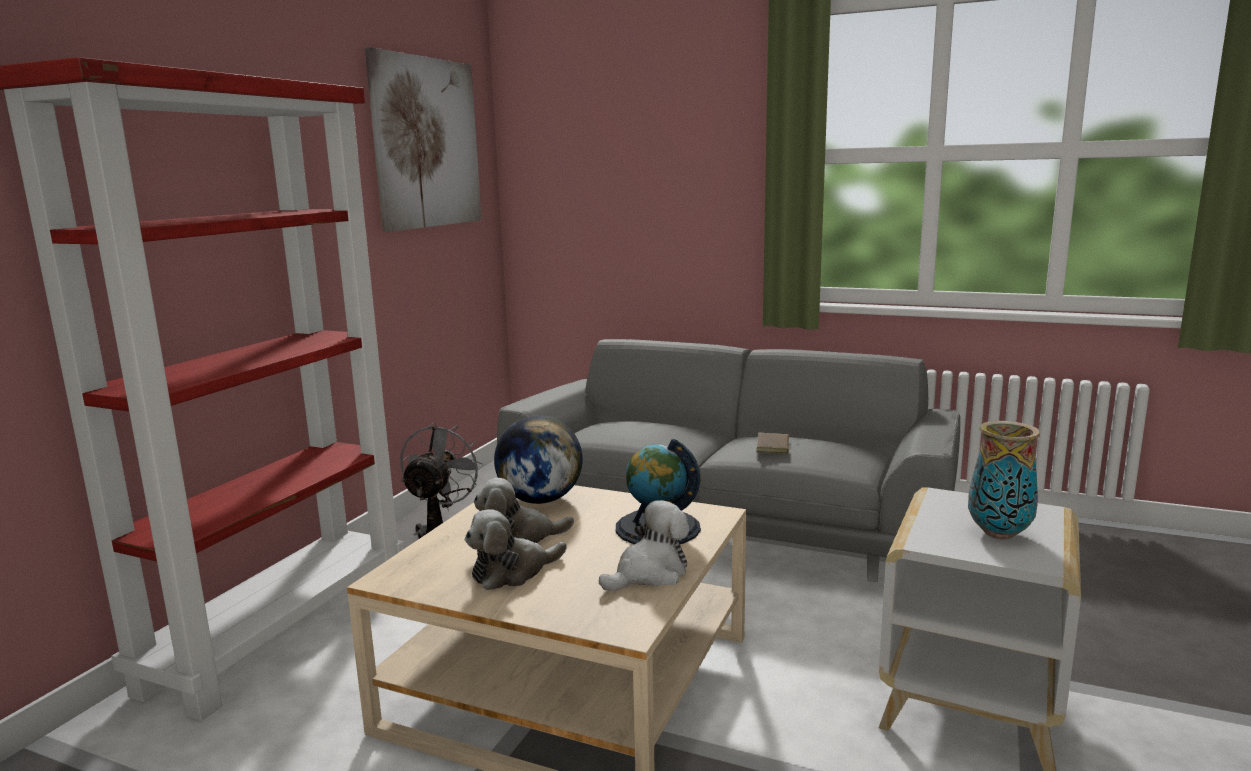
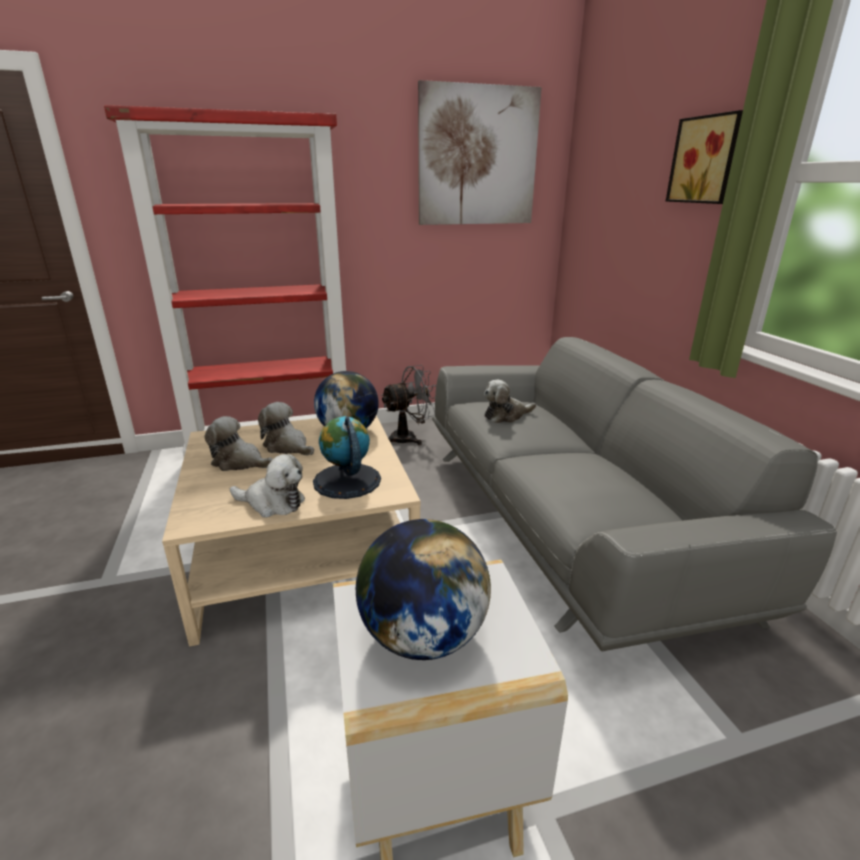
camera: 50 degrees right, 10 degrees up
brown book [756,433,796,454] -> none
vase [968,421,1040,539] -> globe [356,519,491,660]
none -> plush toy [484,380,536,423]
none -> picture [666,110,743,204]

